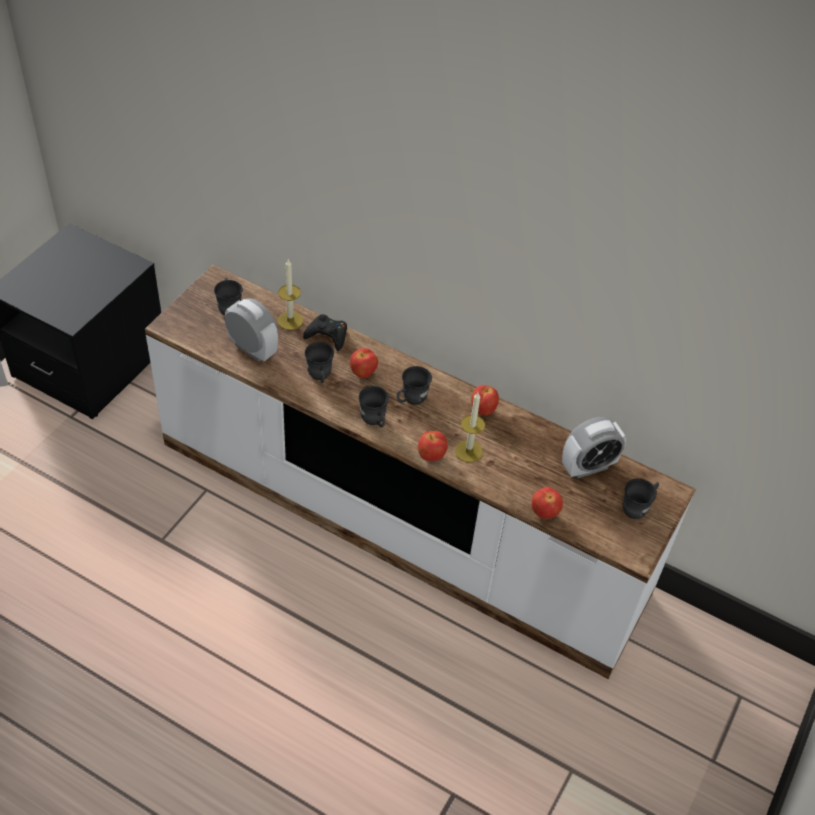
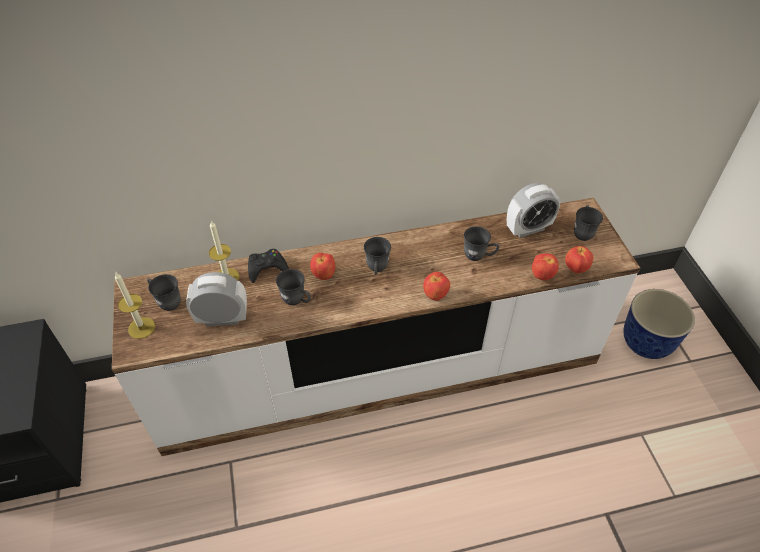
camera: 40 degrees left, 0 degrees up
grey mug [358,386,389,428] -> grey mug moved to [464,226,499,261]
candle [455,392,485,463] -> candle moved to [115,273,155,339]
apple [471,385,499,416] -> apple moved to [565,246,593,274]
alarm clock [562,417,626,479] -> alarm clock turned 45 degrees clockwise [507,183,560,237]
none -> planter [624,289,695,359]

